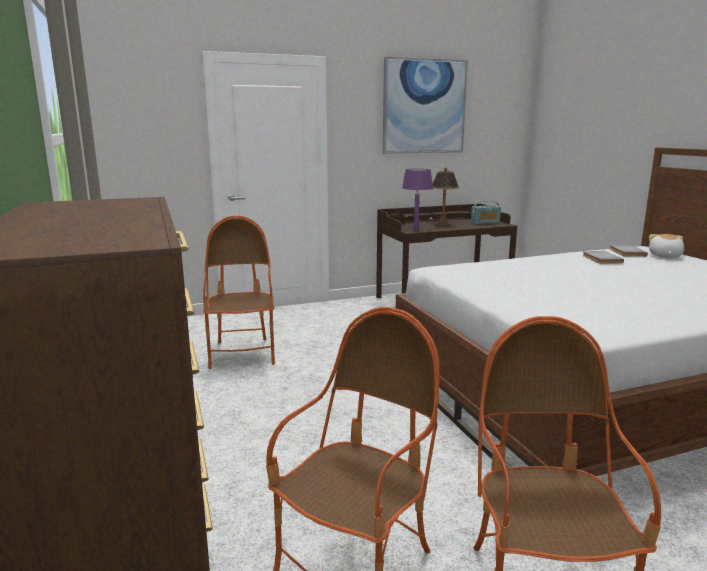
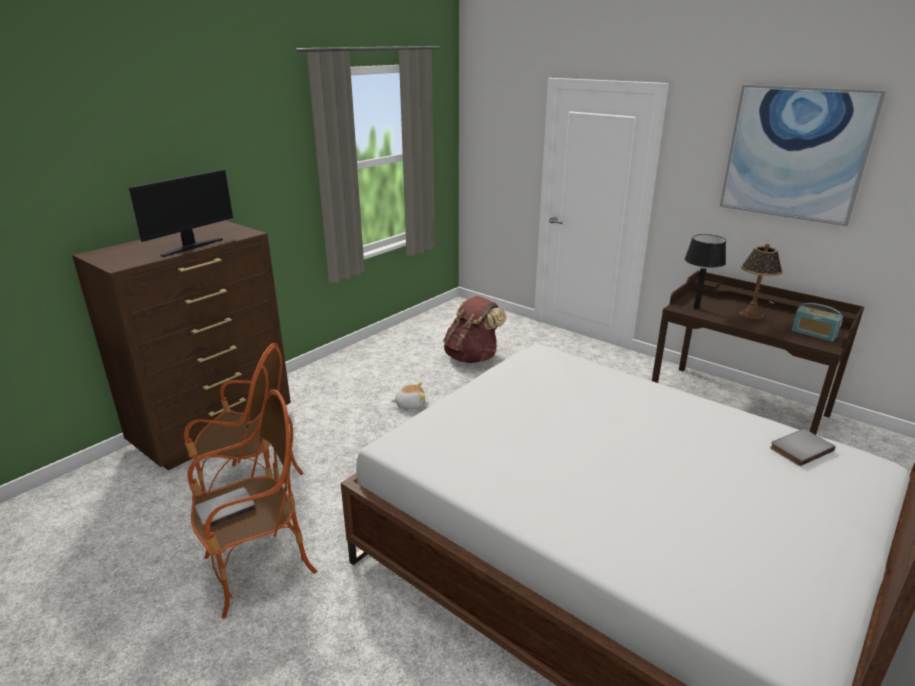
camera: 60 degrees right, 10 degrees up
armchair [203,216,275,369] -> brown backpack [443,296,507,363]
purple table lamp [402,169,433,229] -> black table lamp [685,234,726,309]
grey book [583,251,624,264] -> grey book moved to [194,487,256,530]
plush toy [649,234,684,258] -> plush toy moved to [392,382,426,409]
none -> monitor [129,169,233,257]

